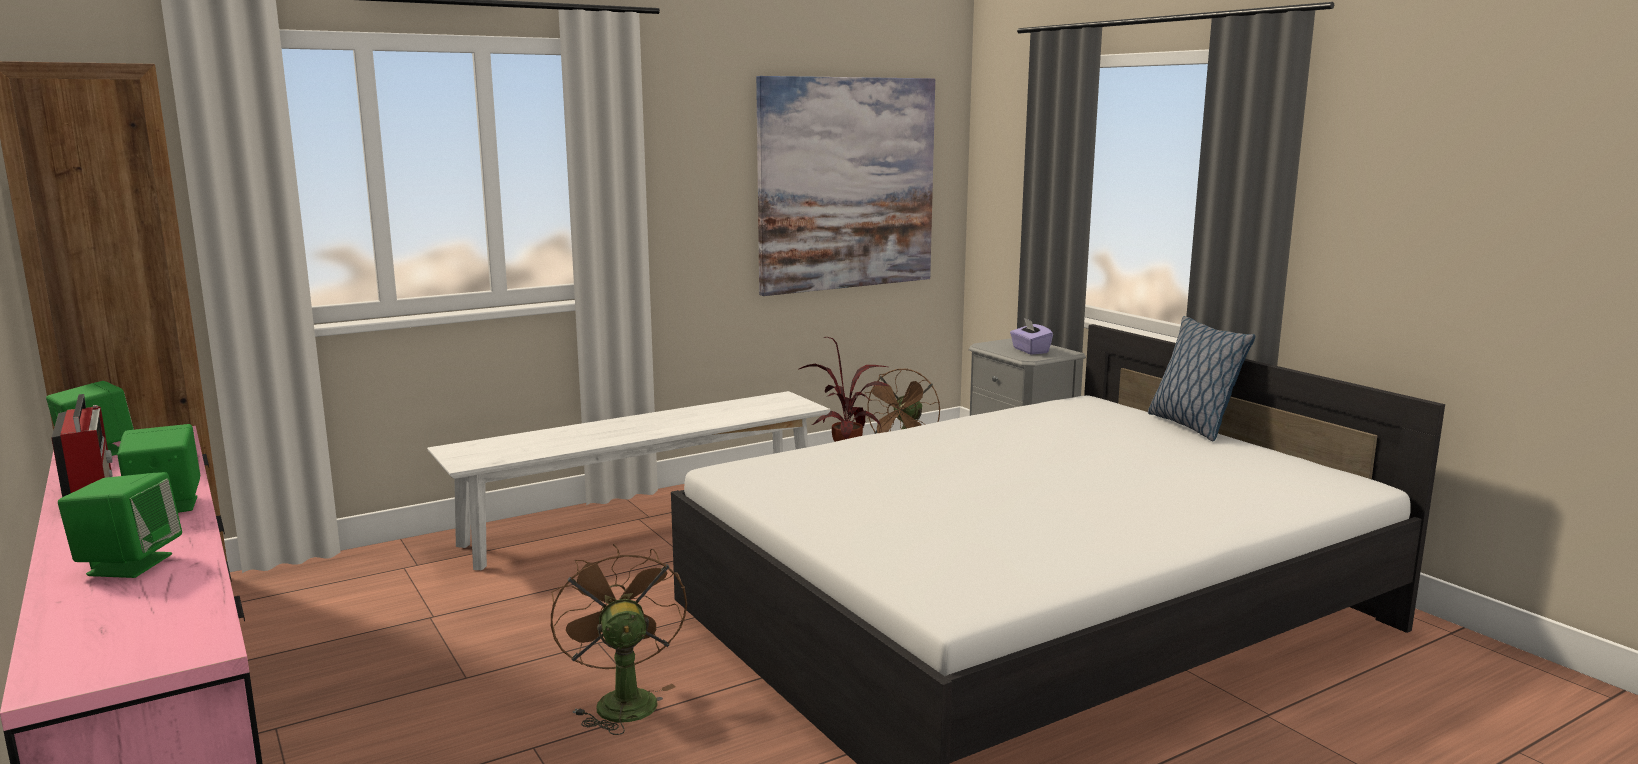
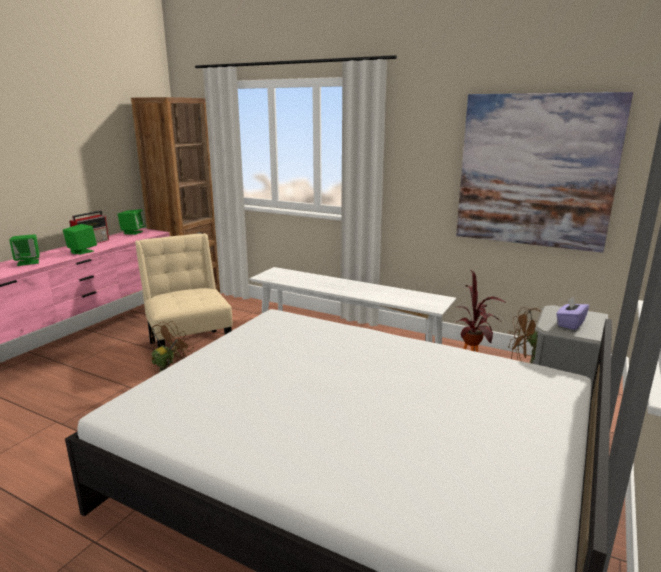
camera: 60 degrees right, 5 degrees up
pillow [1148,316,1255,441] -> none
none -> beige chair [135,233,233,348]

